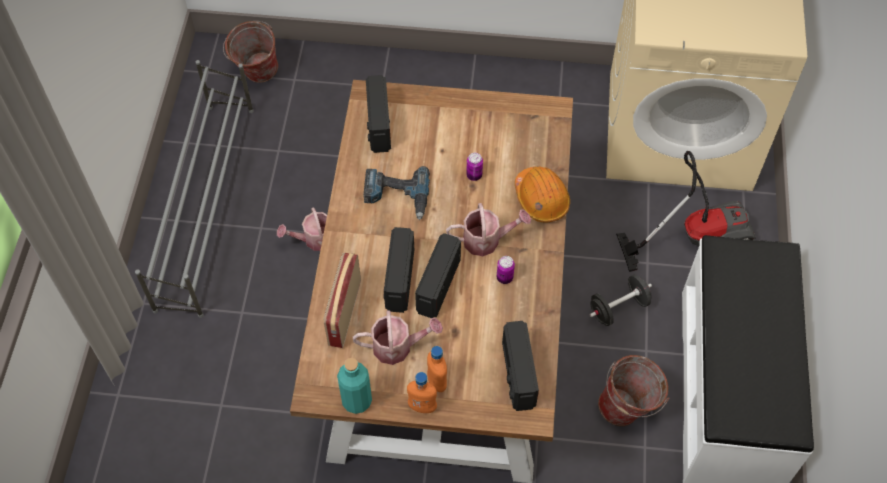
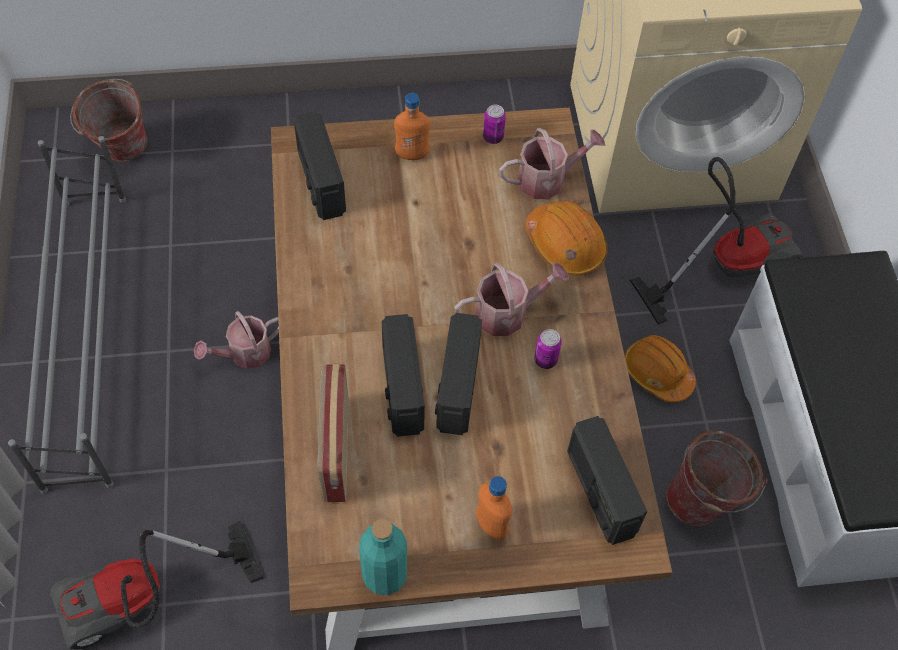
camera: 15 degrees left, 0 degrees up
watering can [353,310,443,365] -> watering can moved to [499,128,606,199]
power drill [363,166,430,220] -> none
orange bottle [407,372,437,413] -> orange bottle moved to [394,93,430,160]
can [466,153,483,181] -> can moved to [483,105,506,144]
black dumbbell [589,275,652,326] -> orange hard hat [625,335,696,402]
none -> vacuum cleaner [50,521,264,650]

